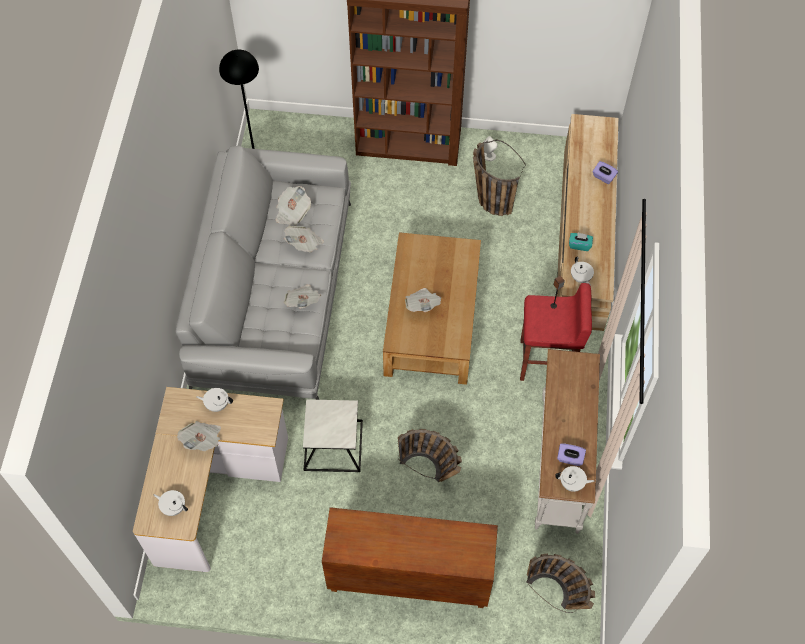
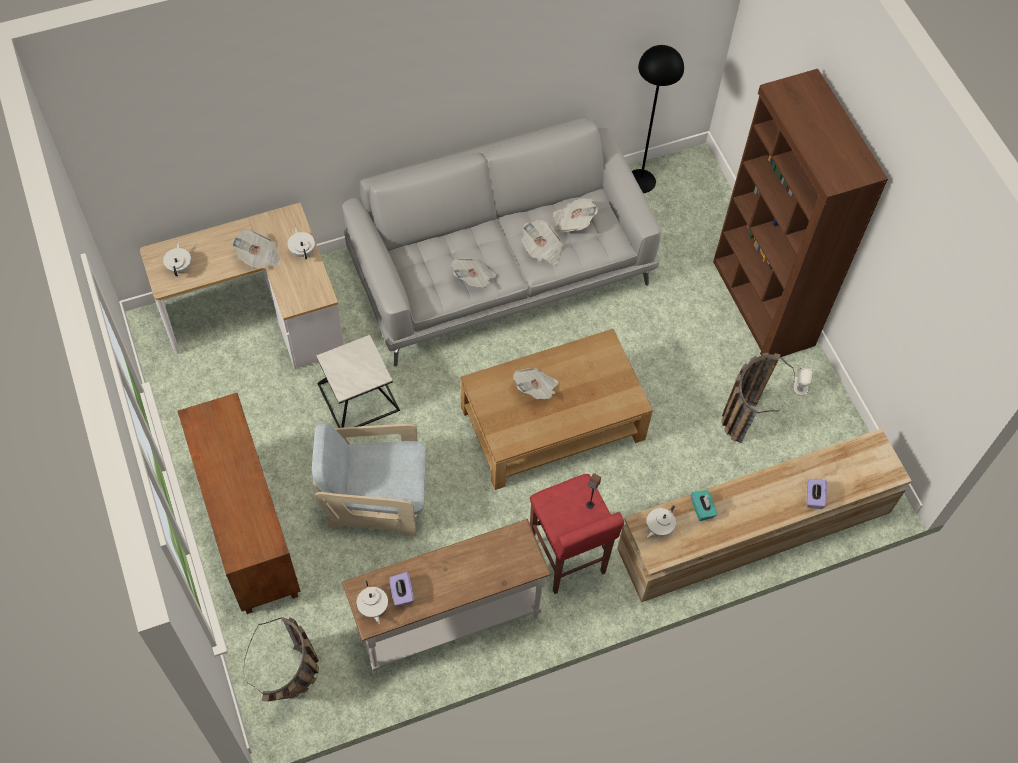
camera: 60 degrees right, 0 degrees up
basket [398,429,462,482] -> beige armchair [312,423,426,536]

